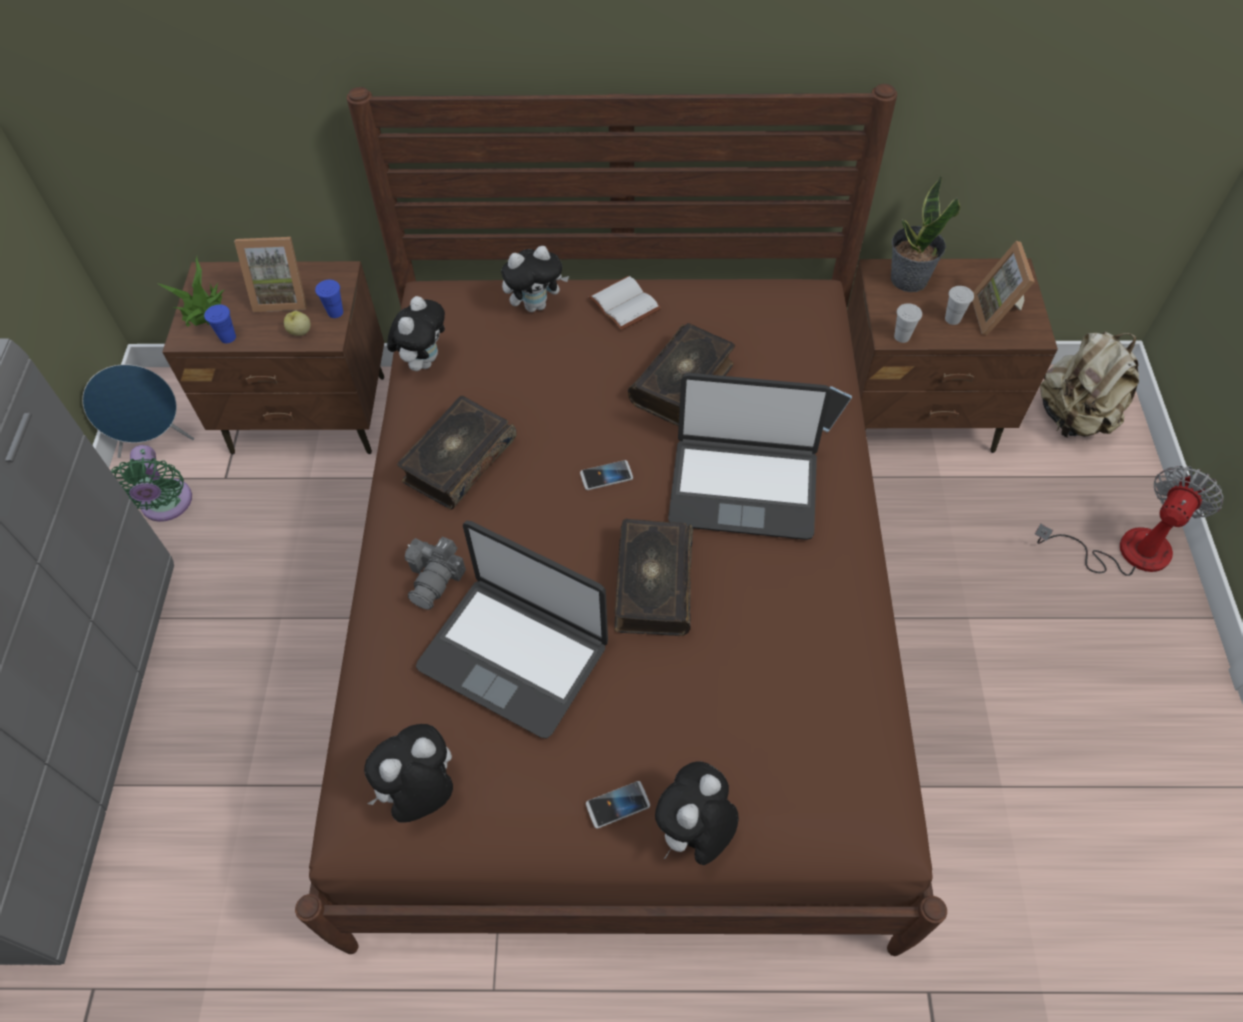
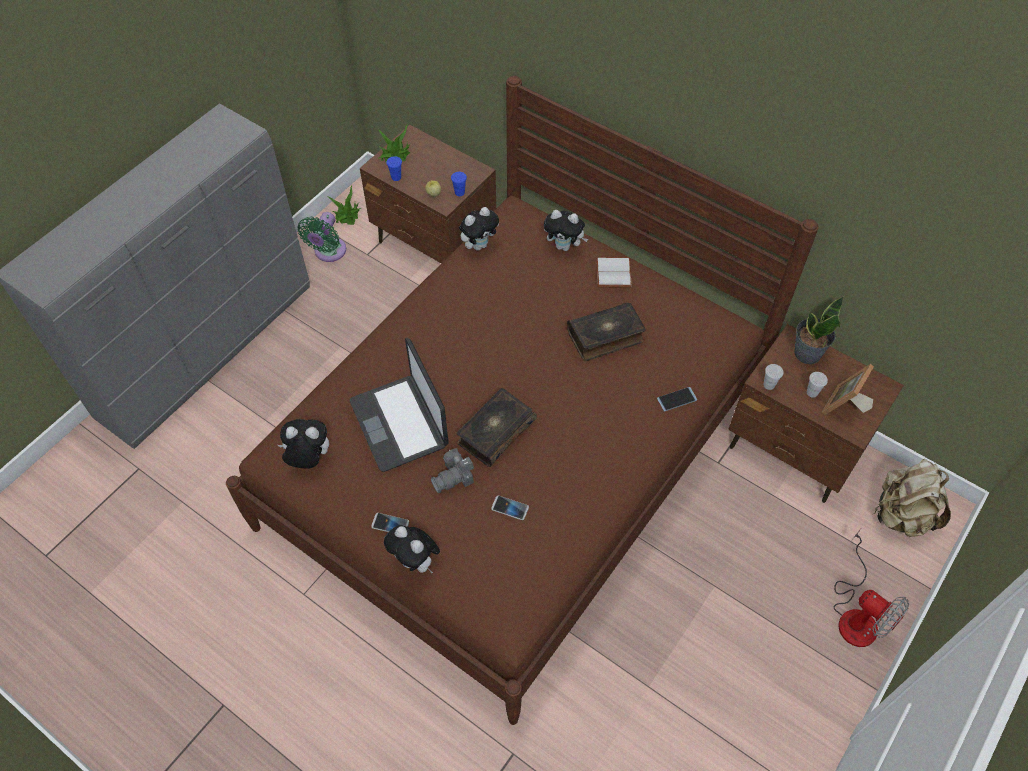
camera: 35 degrees right, 0 degrees up
blue speaker [82,364,194,458] -> potted plant [328,186,361,225]
picture frame [234,237,307,312] -> none
book [397,396,517,510] -> none
camera [405,537,466,610] -> camera moved to [431,448,474,493]
phone [580,460,633,490] -> phone moved to [491,495,529,520]
plush toy [655,761,739,865] -> plush toy turned 120 degrees counterclockwise [384,525,440,573]
laptop [668,373,832,540] -> none
fan [1035,466,1224,576] -> fan turned 60 degrees clockwise [833,529,909,647]

